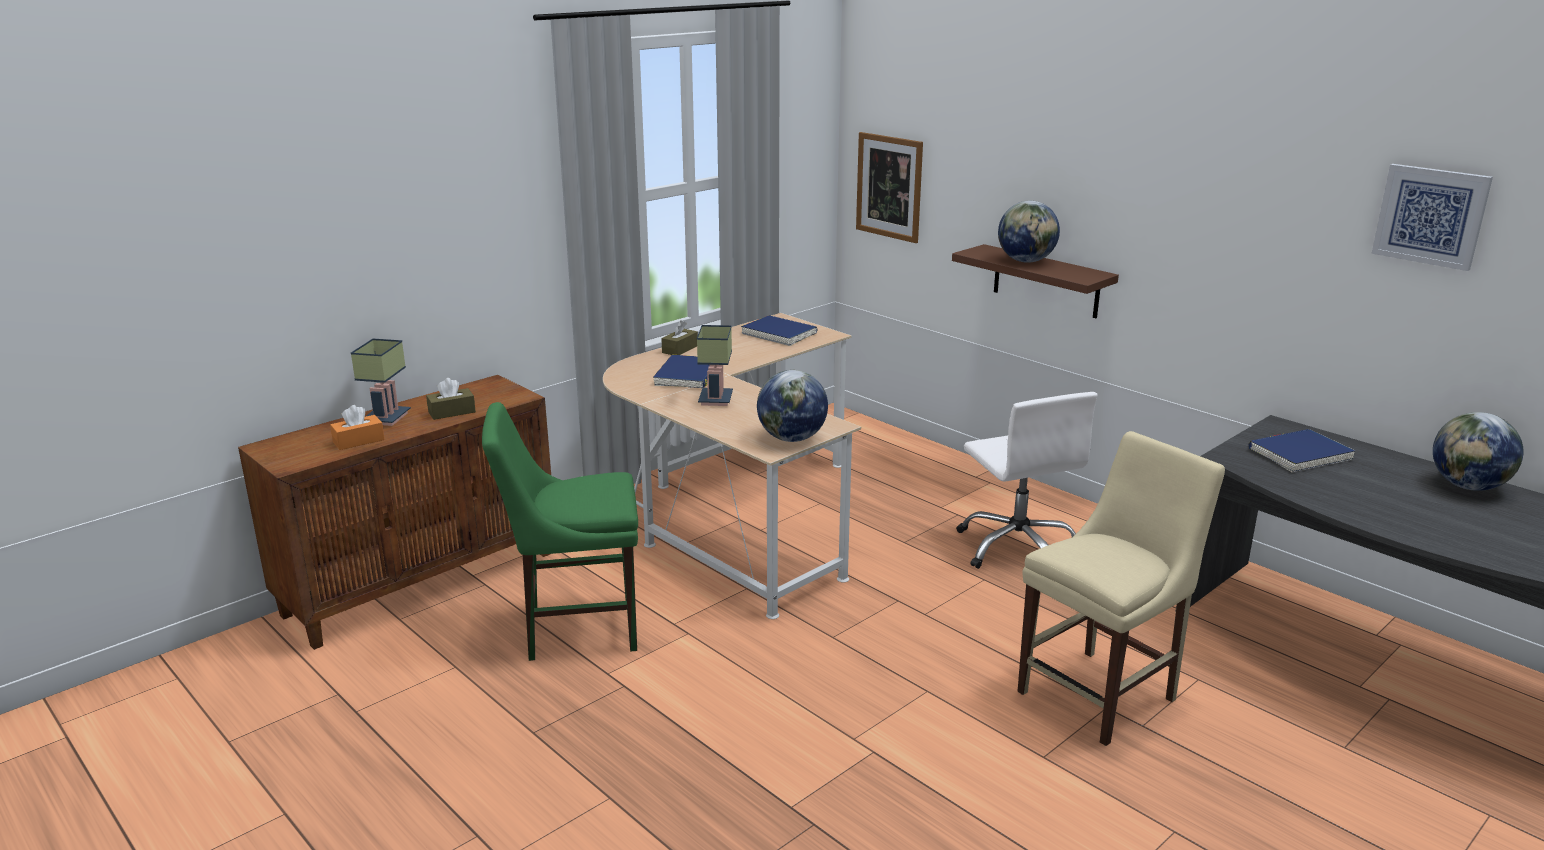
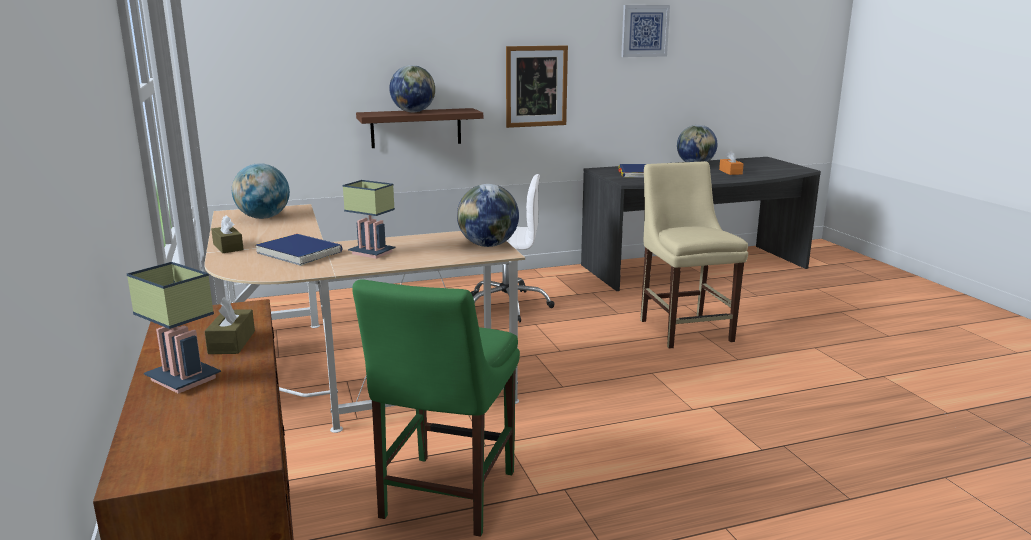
camera: 65 degrees left, 5 degrees down
orange tissue box [330,405,385,450] -> orange tissue box moved to [719,150,744,175]
blue book [741,315,818,346] -> globe [232,163,290,219]
picture [856,132,923,243] -> picture moved to [506,46,568,128]

